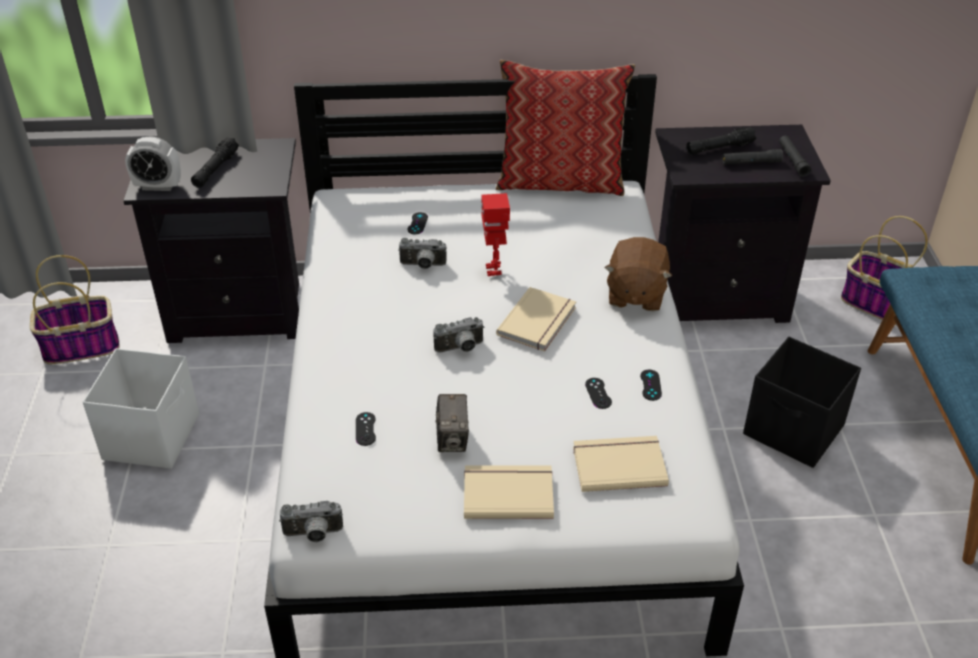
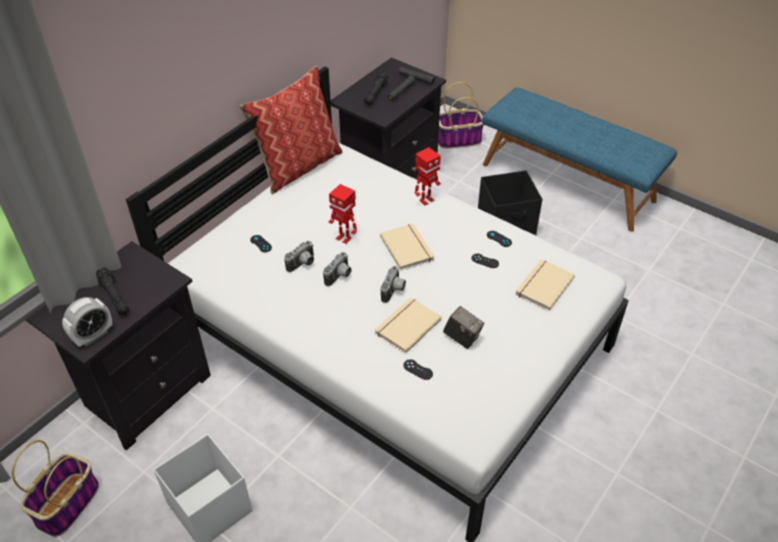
camera: 50 degrees left, 5 degrees up
camera [279,501,343,542] -> camera moved to [323,252,352,286]
beige book [464,465,554,519] -> beige book moved to [375,297,442,354]
brown plush toy [605,237,672,311] -> toy robot [415,147,441,206]

